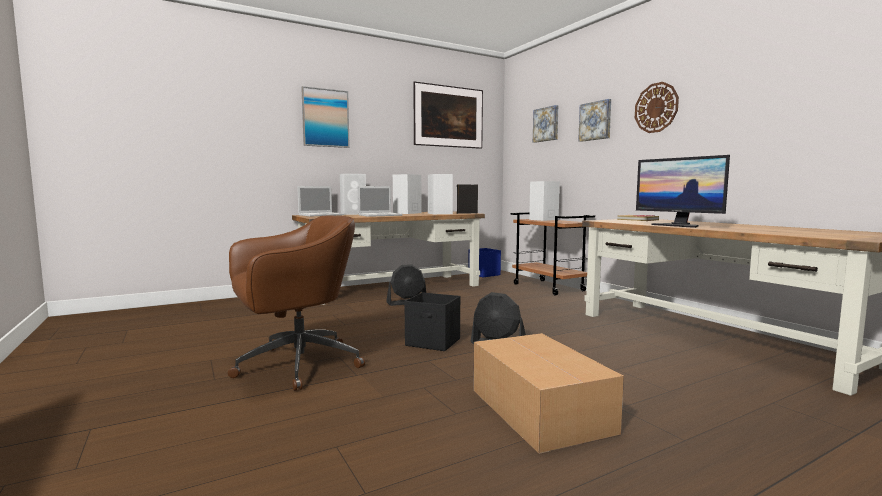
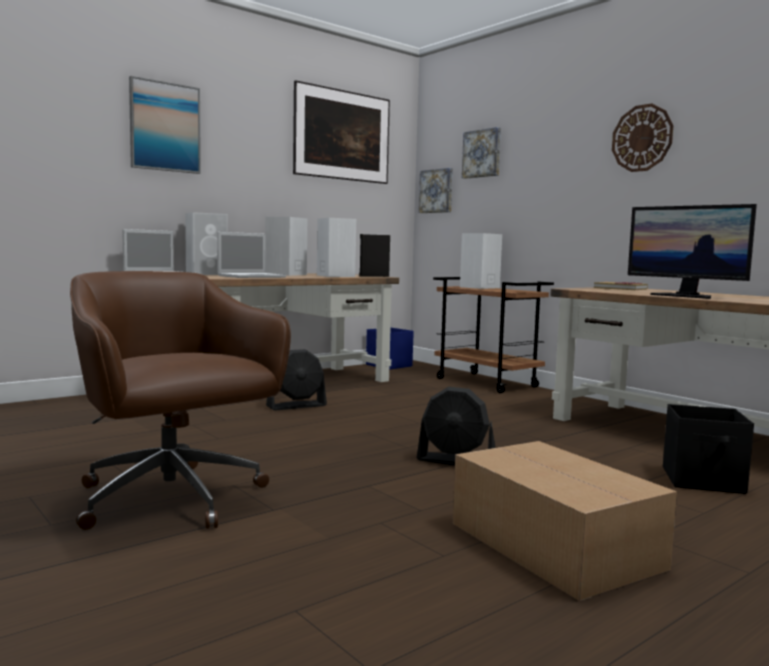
camera: 10 degrees left, 0 degrees up
brown office chair [228,216,365,391] -> brown office chair turned 90 degrees counterclockwise [70,271,291,530]
black storage box [405,292,460,351] -> black storage box moved to [663,404,754,494]
picture [578,99,611,142] -> picture moved to [419,168,453,213]

